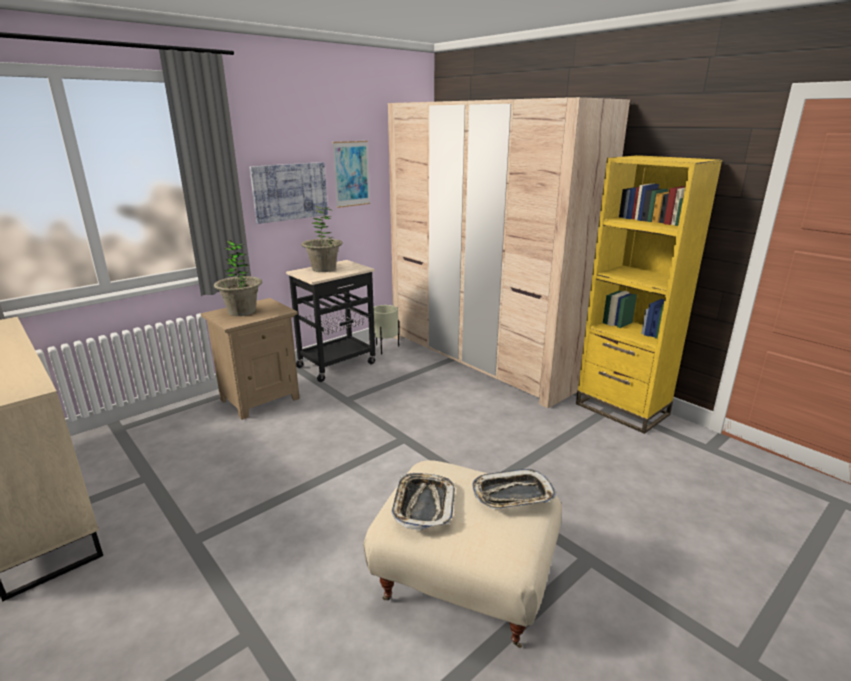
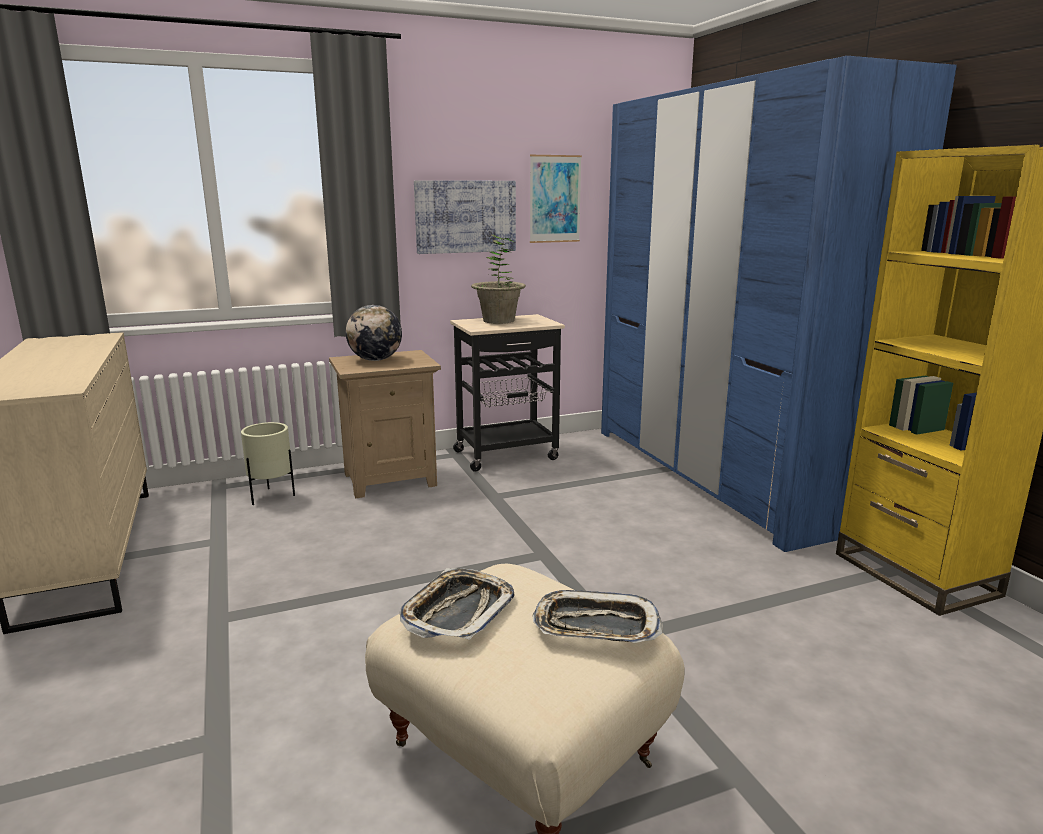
camera: 20 degrees right, 5 degrees down
potted plant [214,240,262,316] -> globe [346,305,402,361]
beige planter [374,305,399,354] -> beige planter moved to [241,422,295,505]
beige wardrobe [388,97,630,408] -> blue wardrobe [601,56,957,552]

